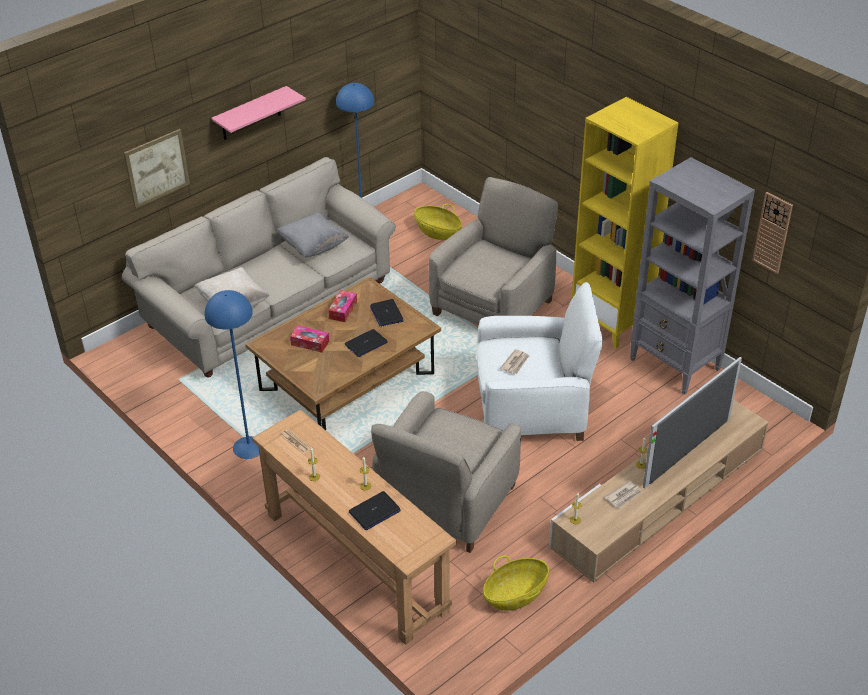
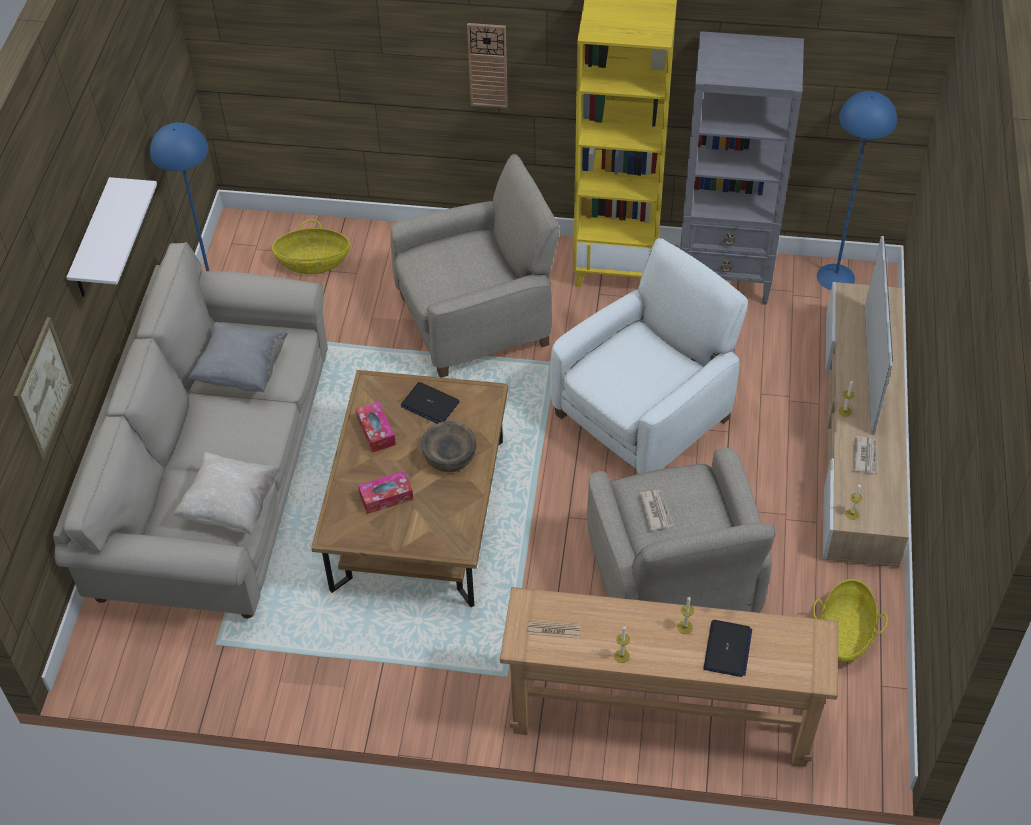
camera: 40 degrees left, 10 degrees up
blue floor lamp [205,290,259,459] -> blue floor lamp moved to [817,91,897,290]
pink shelf [211,86,306,140] -> white shelf [67,177,157,297]
laptop [345,329,388,357] -> brown bowl [421,421,477,472]
beige armchair [429,177,558,325] -> beige armchair turned 75 degrees clockwise [390,154,560,378]
newspaper [500,349,529,374] -> newspaper moved to [639,490,674,531]
wall clock [752,192,793,274] -> wall clock moved to [467,23,508,108]

